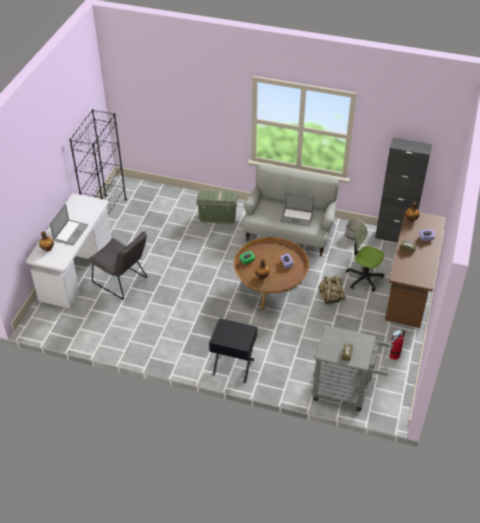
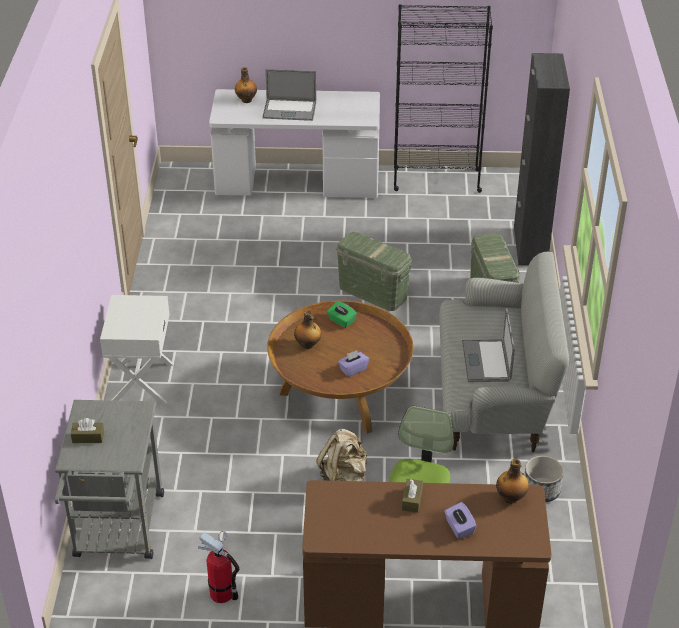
camera: 75 degrees right, 5 degrees down
grey chair [89,231,148,299] -> none
black nightstand [209,318,257,383] -> white nightstand [100,295,174,404]
black cabinet [375,138,432,243] -> black cabinet moved to [514,53,570,266]
none -> green storage box [336,232,412,311]

